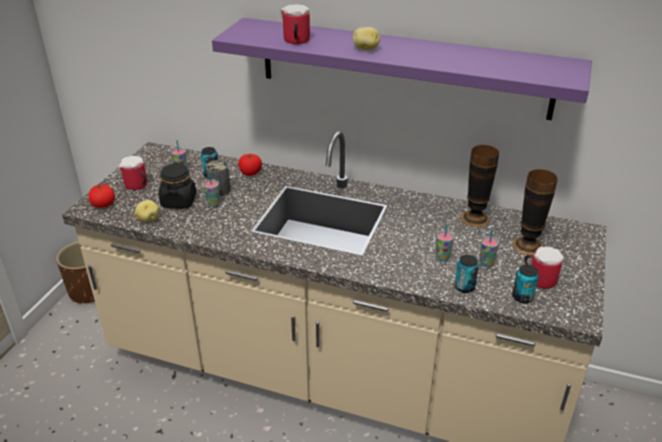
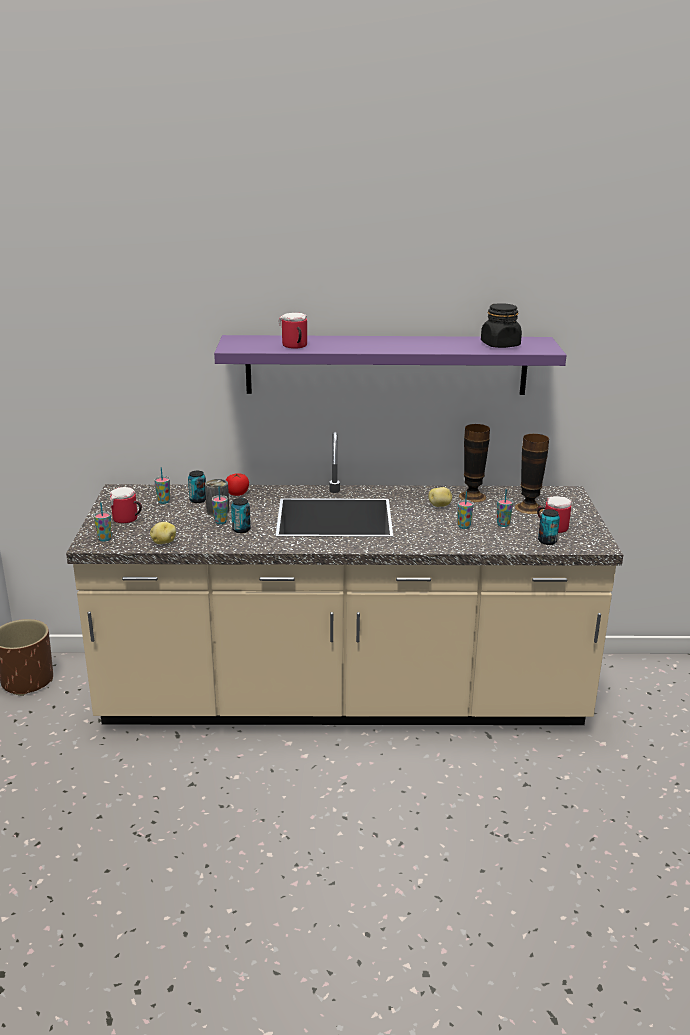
camera: 20 degrees left, 10 degrees down
tomato [88,184,115,208] -> cup [94,502,112,541]
black jar [159,162,196,209] -> black jar moved to [481,303,522,348]
potato [353,27,380,50] -> potato moved to [428,487,452,507]
can [455,255,479,293] -> can moved to [231,498,251,533]

